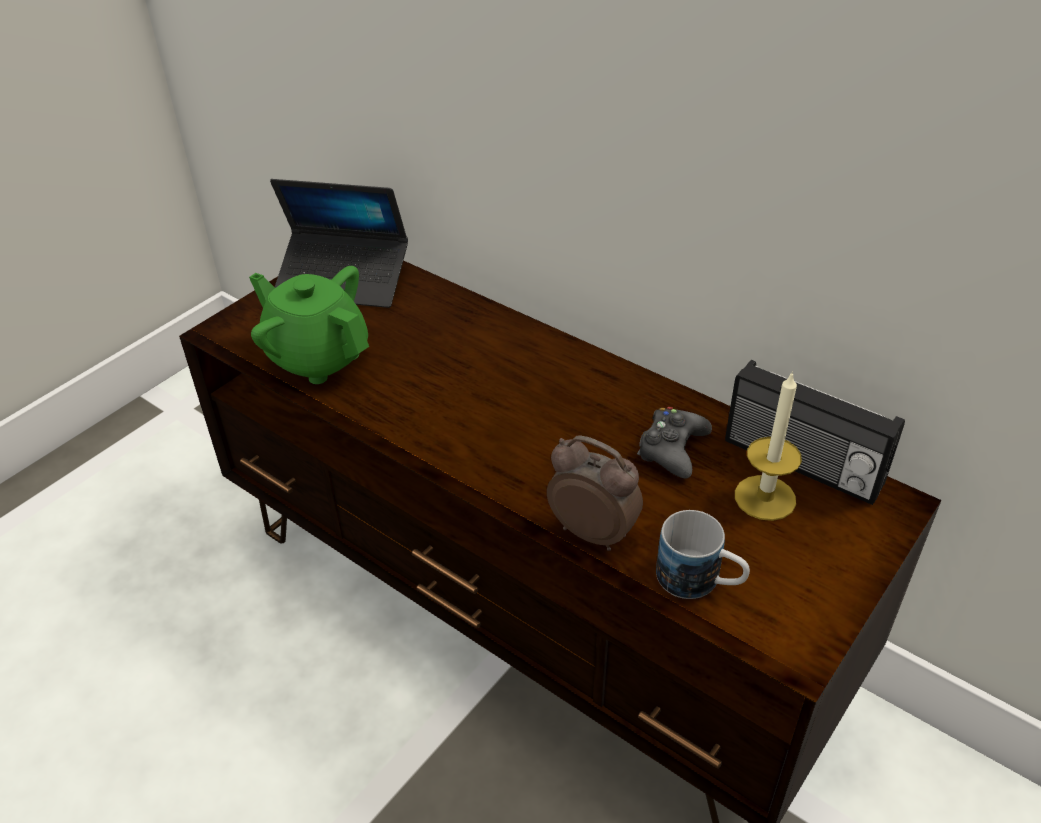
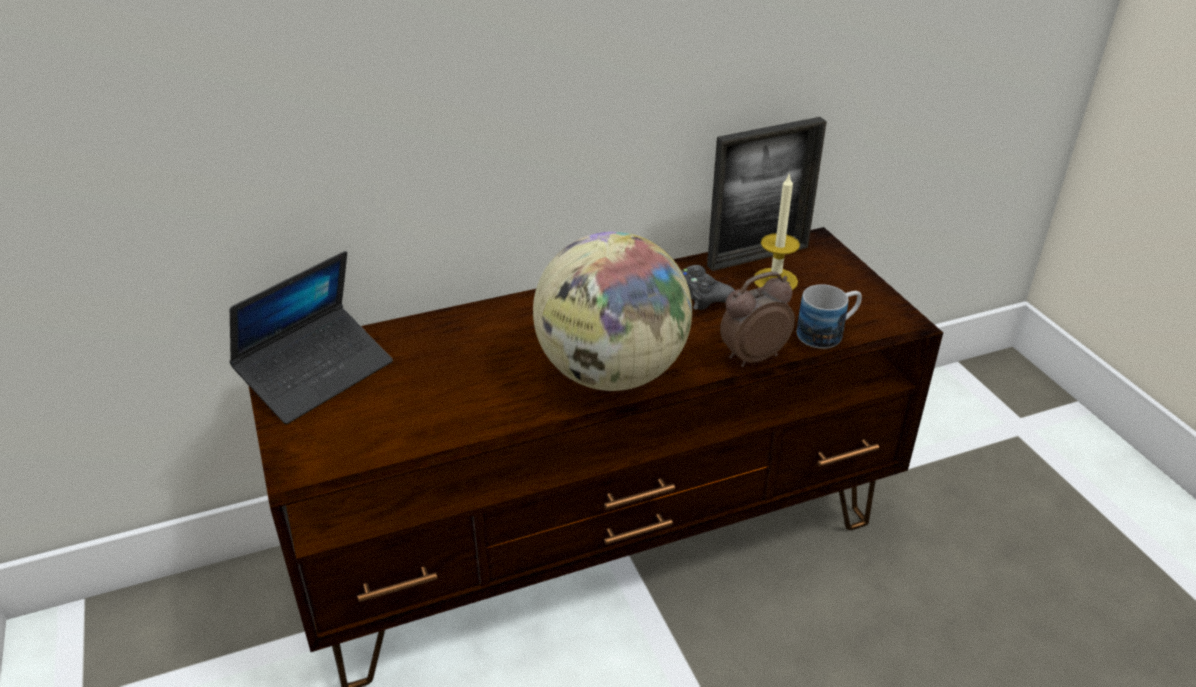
camera: 60 degrees left, 5 degrees down
green teapot [249,266,369,384] -> none
radio [725,360,905,505] -> picture frame [707,117,827,271]
none -> globe [533,232,692,391]

